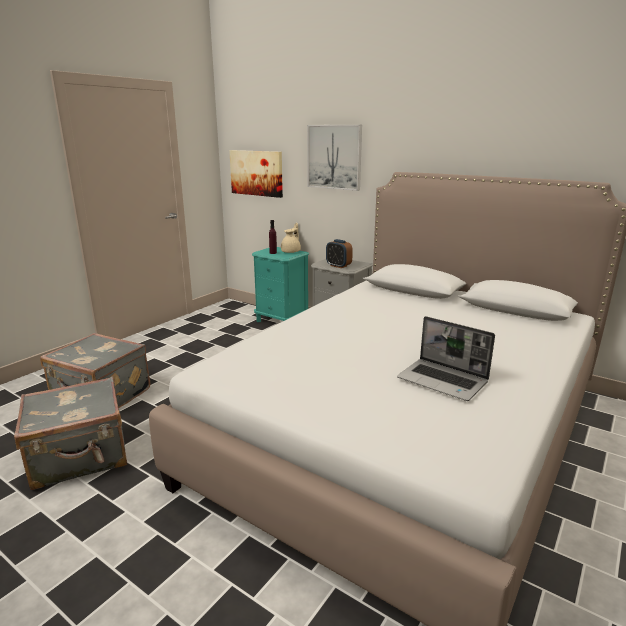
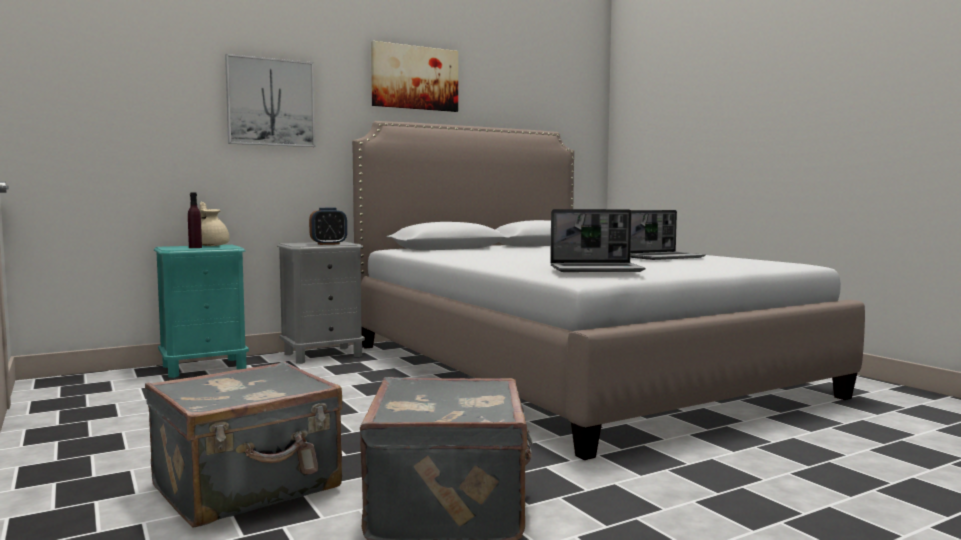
camera: 65 degrees left, 15 degrees down
picture [229,150,283,198] -> picture moved to [371,41,458,112]
none -> laptop [550,209,645,272]

